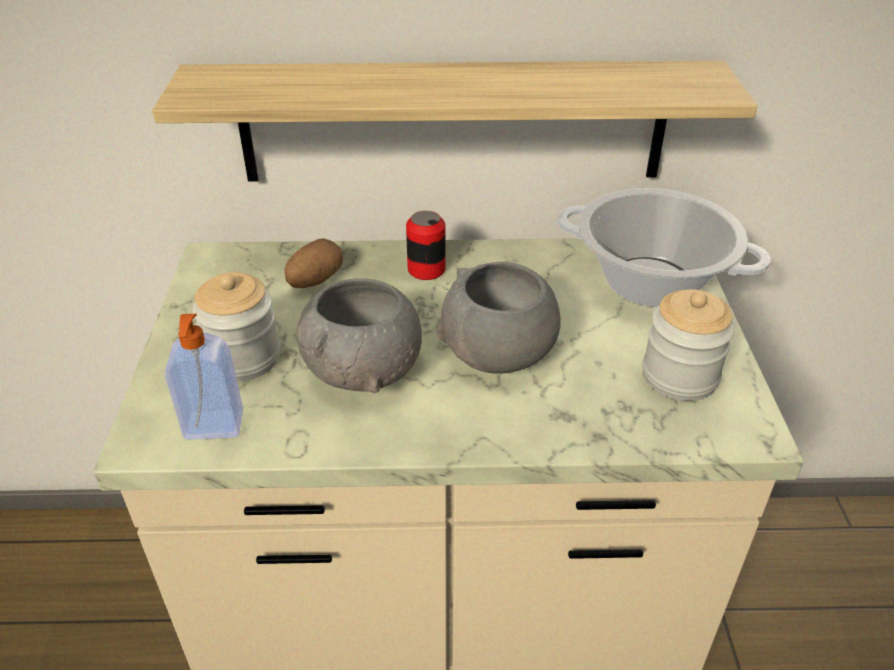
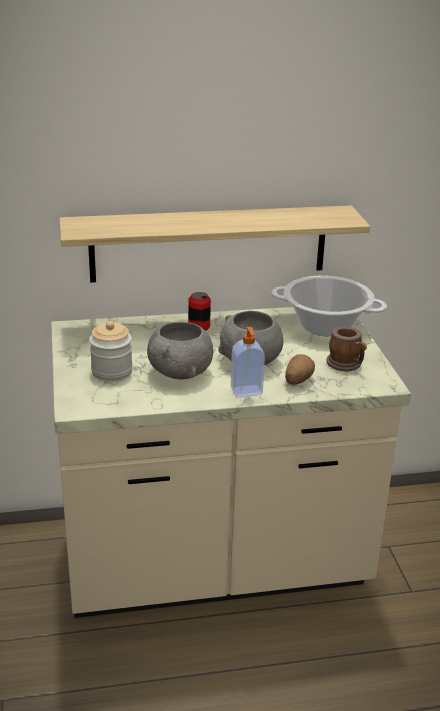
camera: 10 degrees left, 10 degrees down
soap dispenser [165,314,243,440] -> soap dispenser moved to [231,327,265,398]
potato [284,238,343,288] -> potato moved to [285,354,315,385]
jar [642,289,735,401] -> mug [326,326,367,371]

